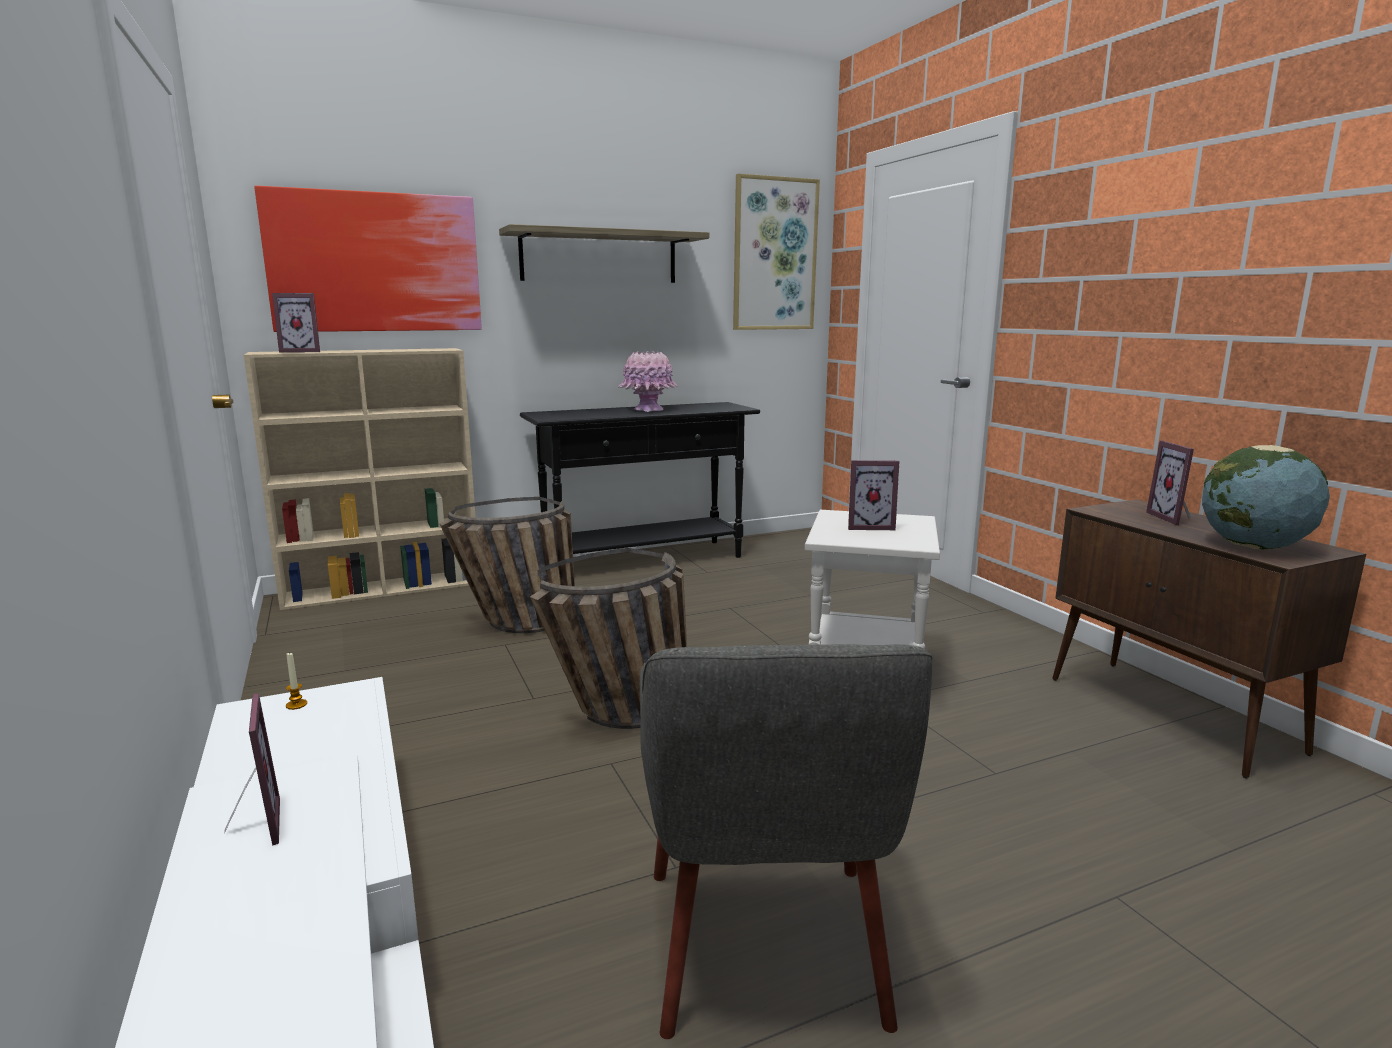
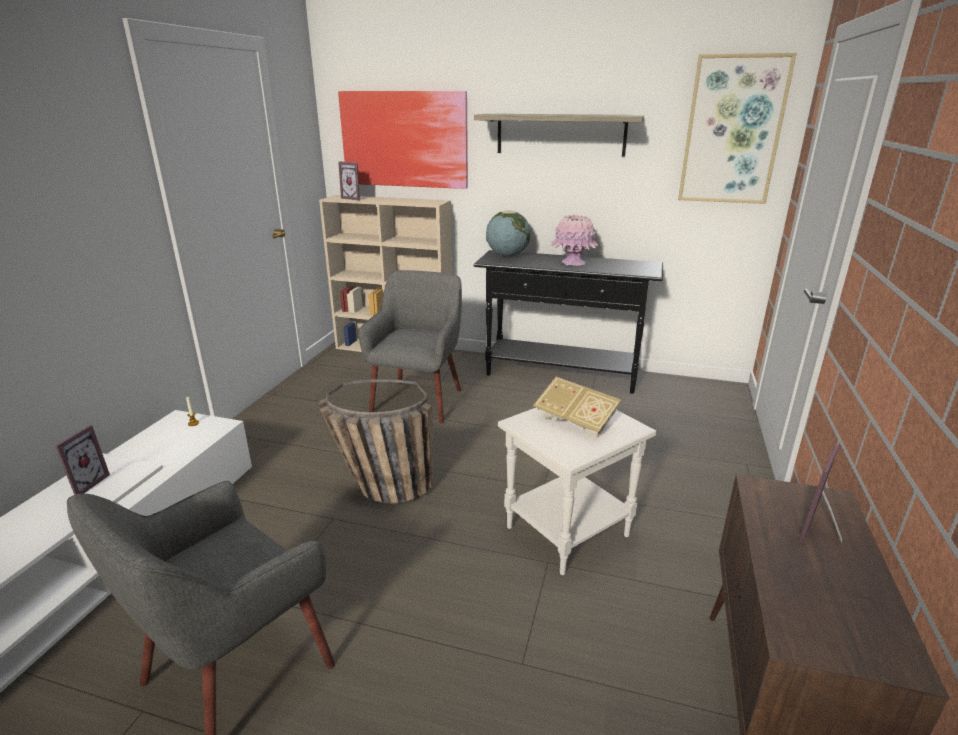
camera: 40 degrees right, 10 degrees up
basket [439,497,575,633] -> grey armchair [359,270,462,423]
picture frame [848,460,900,530] -> book [533,377,621,439]
globe [1202,445,1330,550] -> globe moved to [486,210,531,257]

